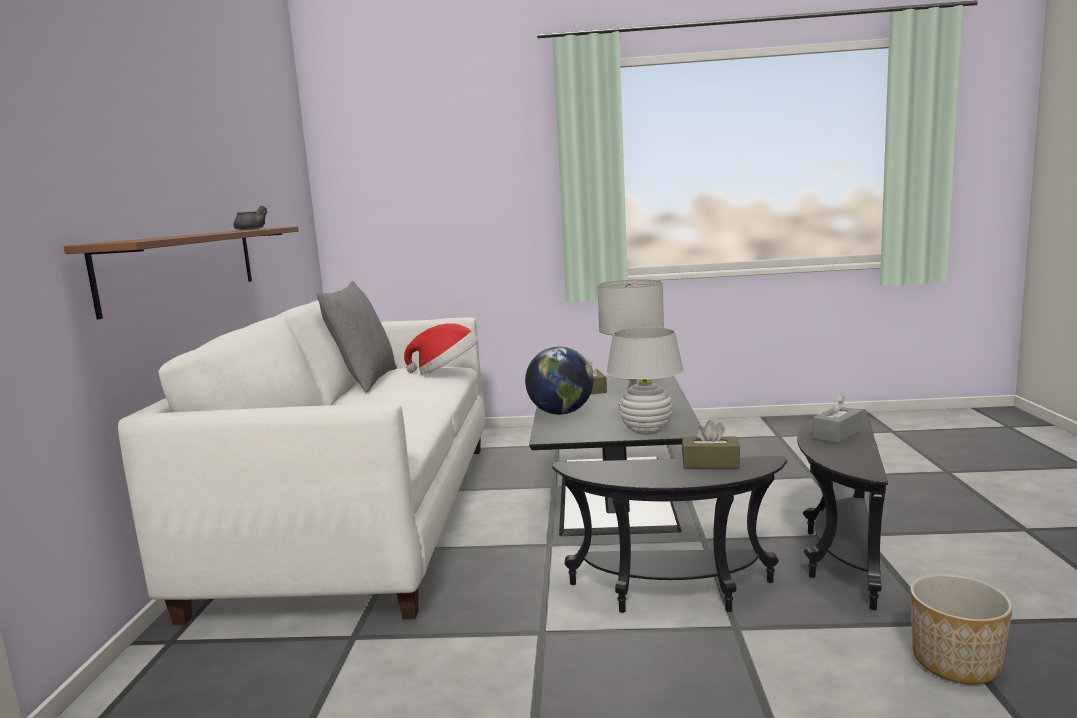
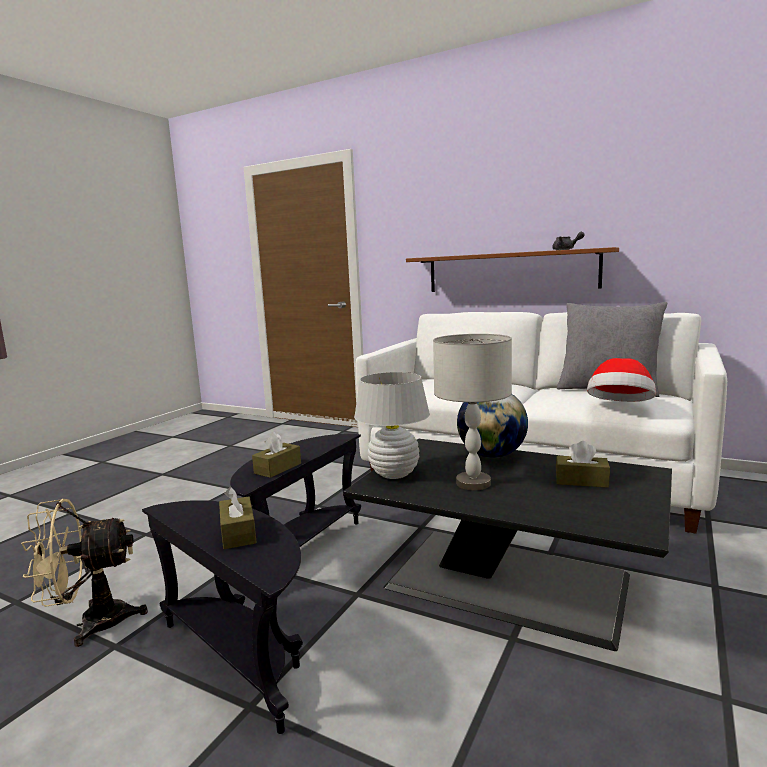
camera: 115 degrees right, 0 degrees up
grey tissue box [813,393,862,443] -> brown tissue box [219,487,257,549]
planter [910,574,1013,685] -> beige fan [21,499,148,647]

